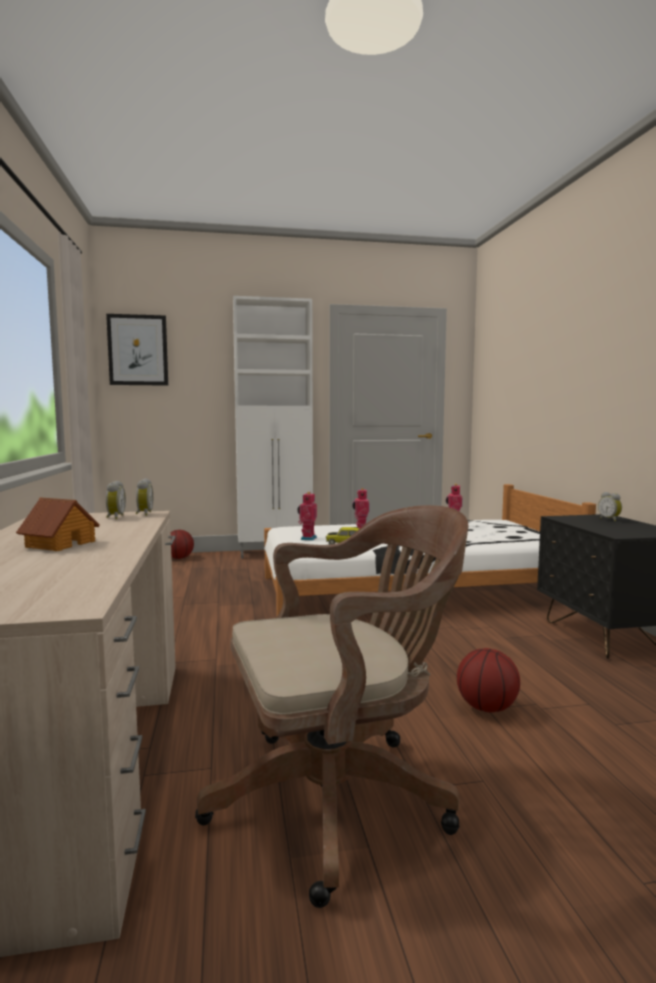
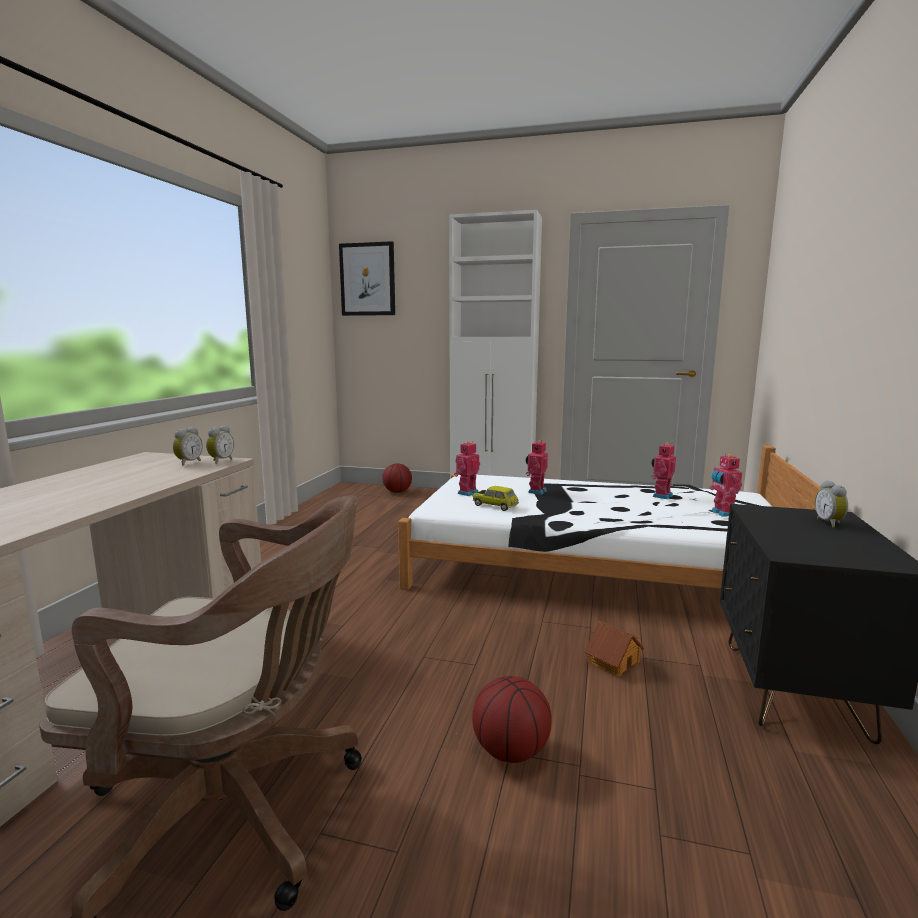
camera: 25 degrees right, 5 degrees up
toy house [16,497,100,551] -> toy house moved to [584,621,644,677]
none -> toy robot [709,453,742,517]

